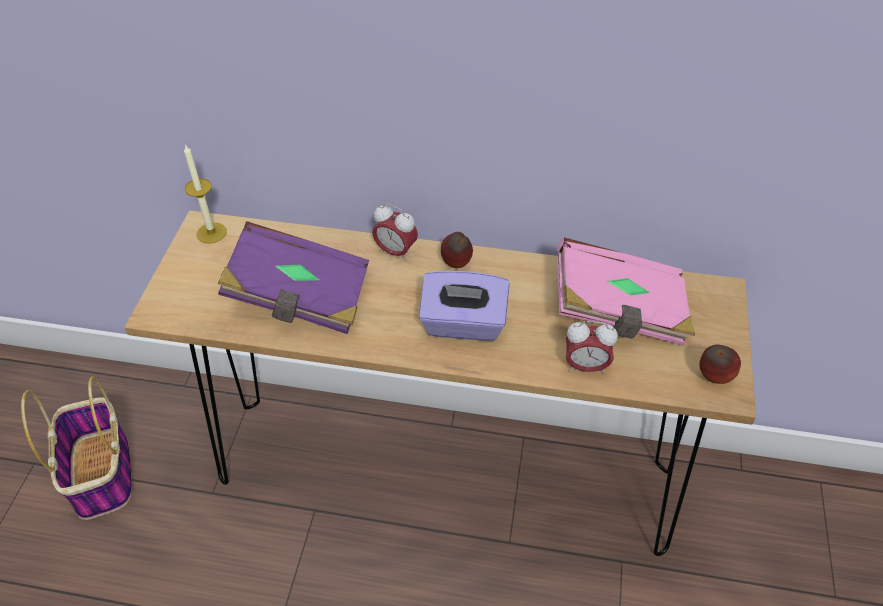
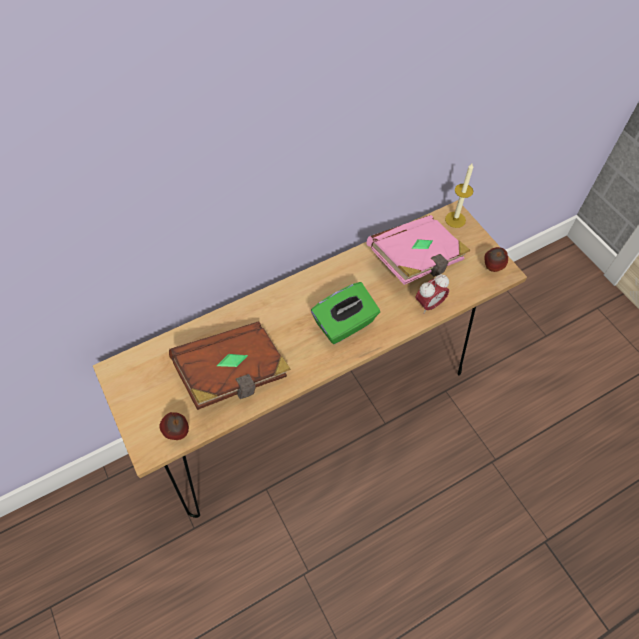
camera: 40 degrees left, 10 degrees up
basket [21,376,132,520] -> none
candle [184,144,227,244] -> candle moved to [445,163,473,228]
purple book [218,221,369,334] -> brown book [169,321,291,410]
alarm clock [372,204,418,262] -> none
purple tissue box [419,271,510,341] -> green tissue box [311,282,380,344]
apple [441,232,473,268] -> apple moved to [159,412,189,440]

